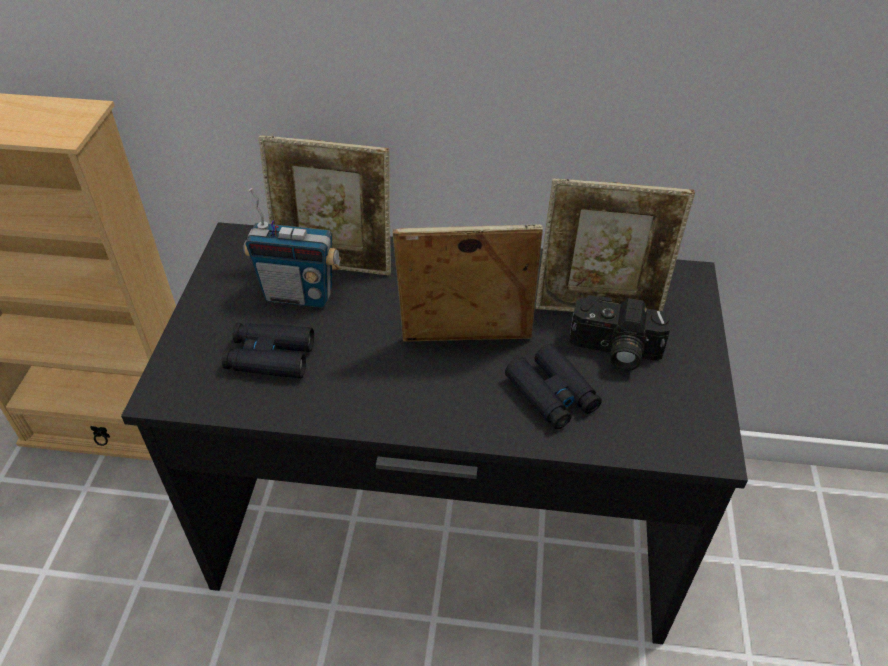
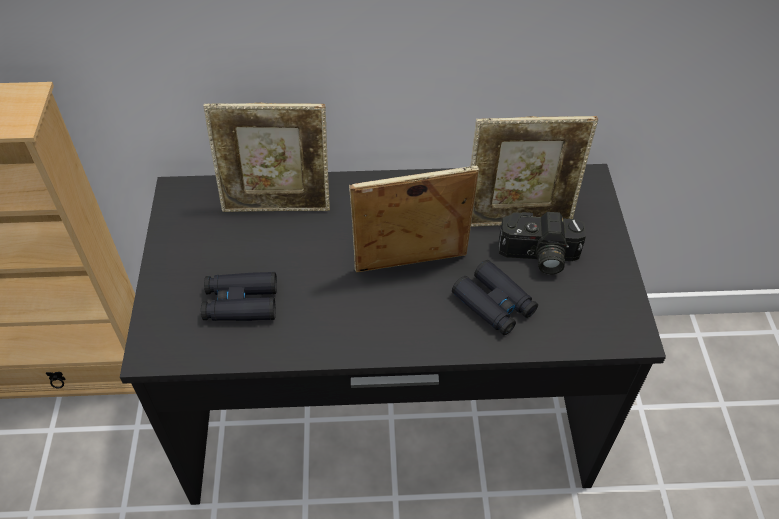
camera: 10 degrees left, 5 degrees up
radio [243,188,341,308] -> none

